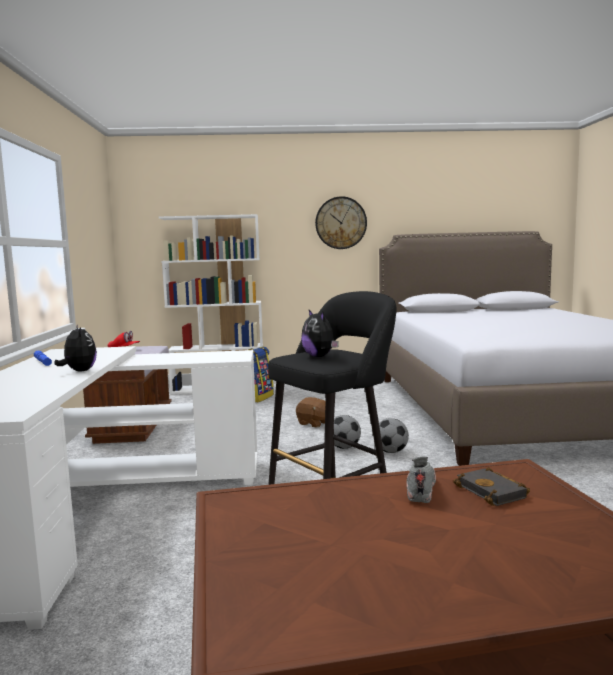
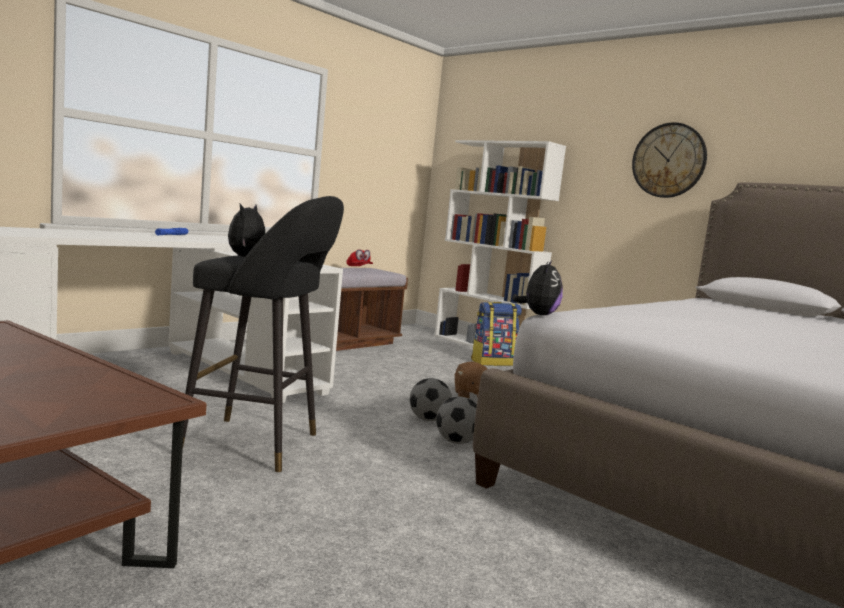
camera: 45 degrees right, 0 degrees up
plush toy [55,324,97,371] -> plush toy moved to [512,260,563,315]
grey shoe [406,456,436,503] -> none
black book [453,467,530,506] -> none

